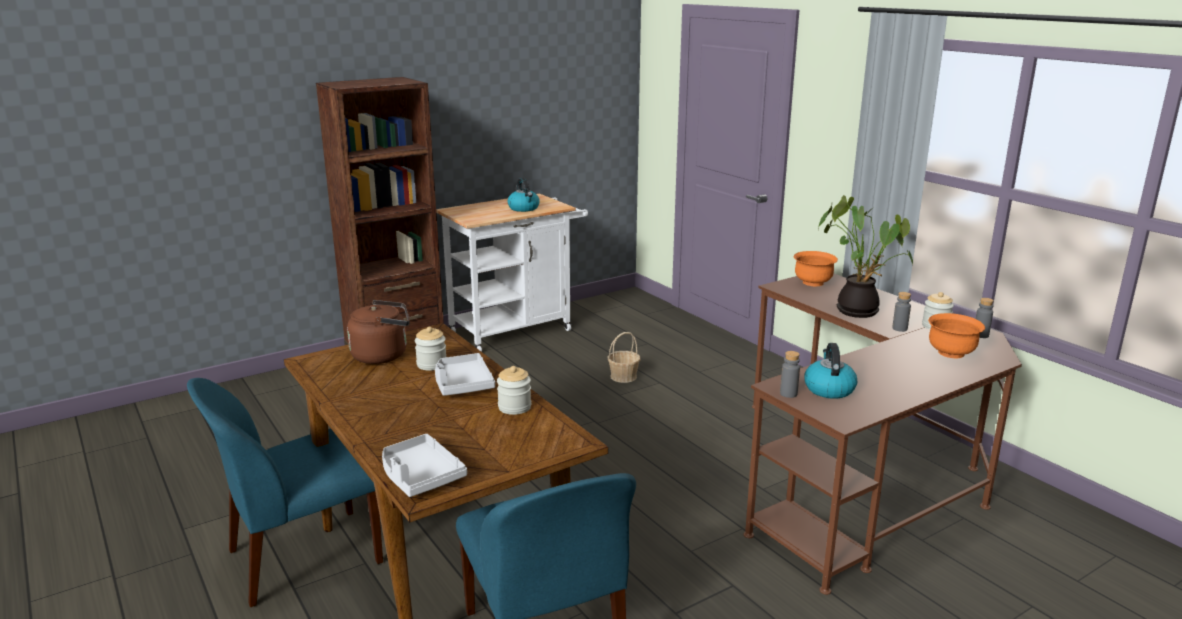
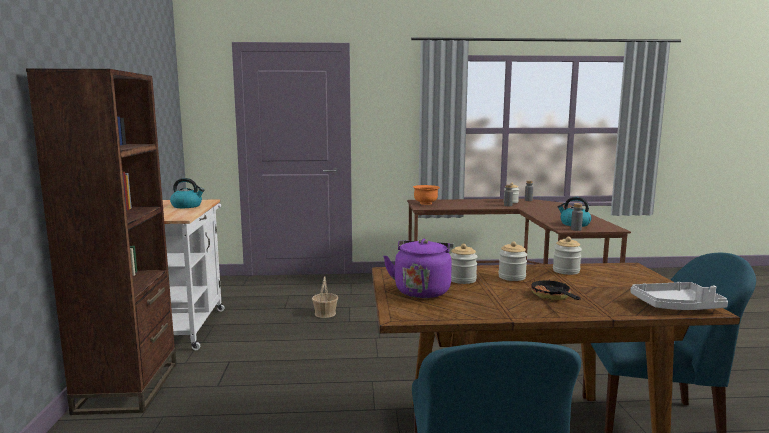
camera: 60 degrees left, 10 degrees down
brown kettle [347,300,410,364] -> purple kettle [383,239,454,298]
grey tray [435,353,495,396] -> jar [498,241,527,281]
potted plant [818,195,913,318] -> none
orange bowl [928,313,985,359] -> none
none -> frying pan [530,278,581,300]

